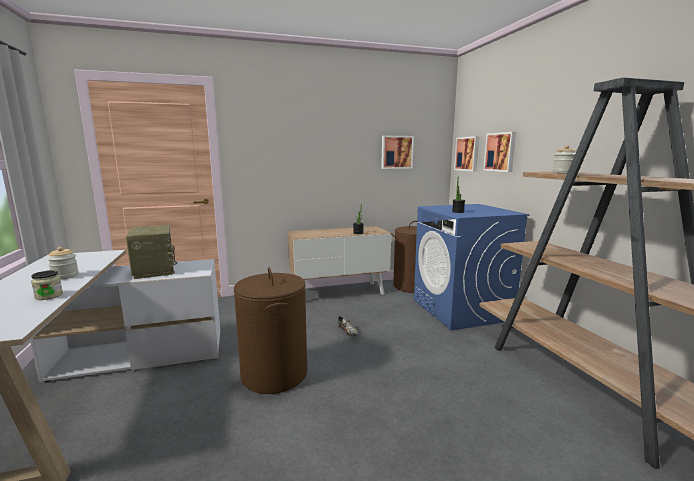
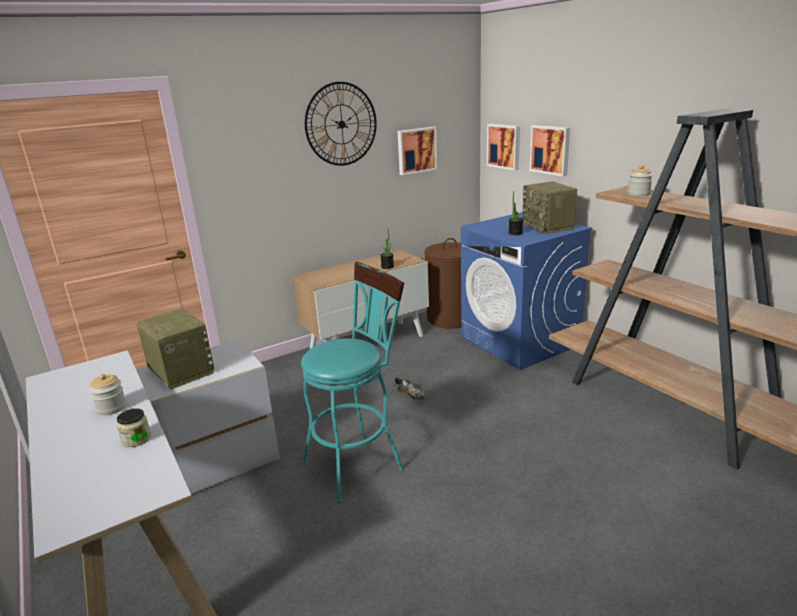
camera: 15 degrees left, 10 degrees up
brown laundry basket [234,267,307,394] -> turquoise stool [301,262,404,503]
none -> wall clock [305,82,377,166]
none -> radio [522,182,577,234]

